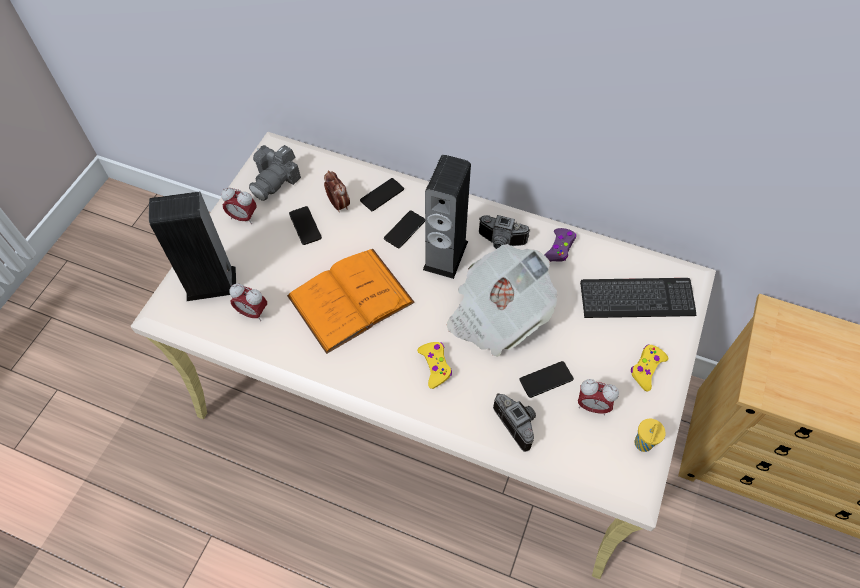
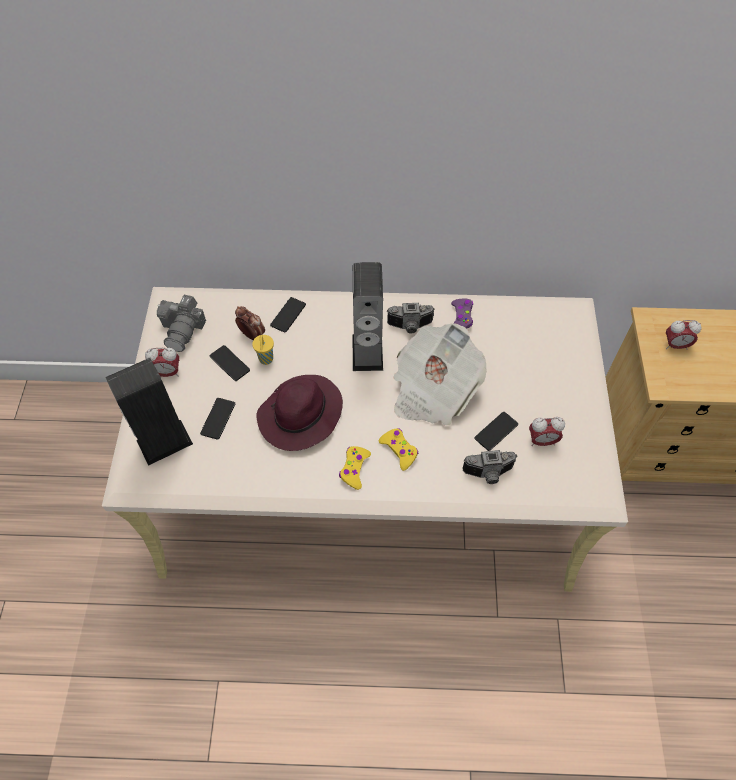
camera: 20 degrees left, 0 degrees up
alarm clock [229,283,267,321] -> alarm clock moved to [666,320,702,350]
orange book [287,249,415,354] -> purple hat [256,375,343,451]
phone [384,210,425,248] -> phone moved to [200,398,235,440]
camera [493,393,536,452] -> camera turned 135 degrees clockwise [463,450,517,484]
keyboard [580,278,696,318] -> none
yellow game controller [631,344,669,391] -> yellow game controller moved to [339,446,371,490]
yellow cup [634,419,666,452] -> yellow cup moved to [252,335,274,365]

